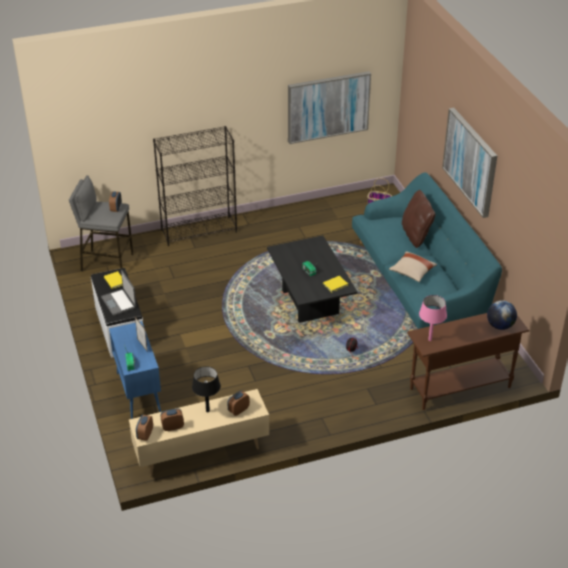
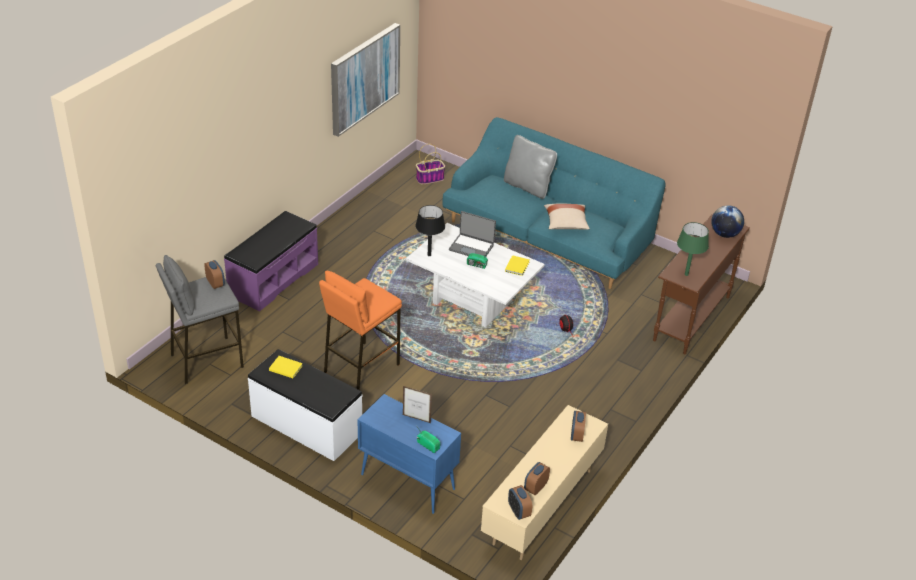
camera: 40 degrees left, 0 degrees up
laptop [101,270,137,316] -> laptop moved to [449,211,496,257]
black bookcase [153,126,237,246] -> purple bench [224,211,318,312]
black table lamp [192,366,221,412] -> black table lamp moved to [415,205,445,256]
black coffee table [267,235,358,323] -> white coffee table [406,223,545,328]
brown pillow [402,190,435,248] -> grey pillow [504,135,557,199]
pink table lamp [419,295,447,341] -> green table lamp [677,222,709,276]
picture [442,108,497,218] -> none
none -> orange stool [319,271,402,390]

